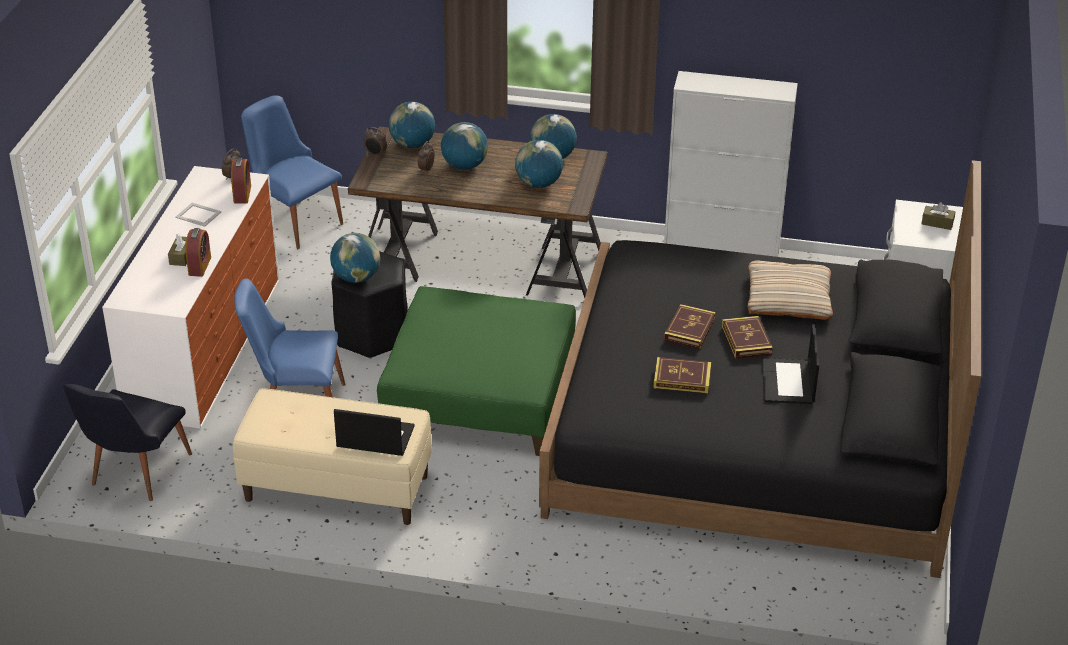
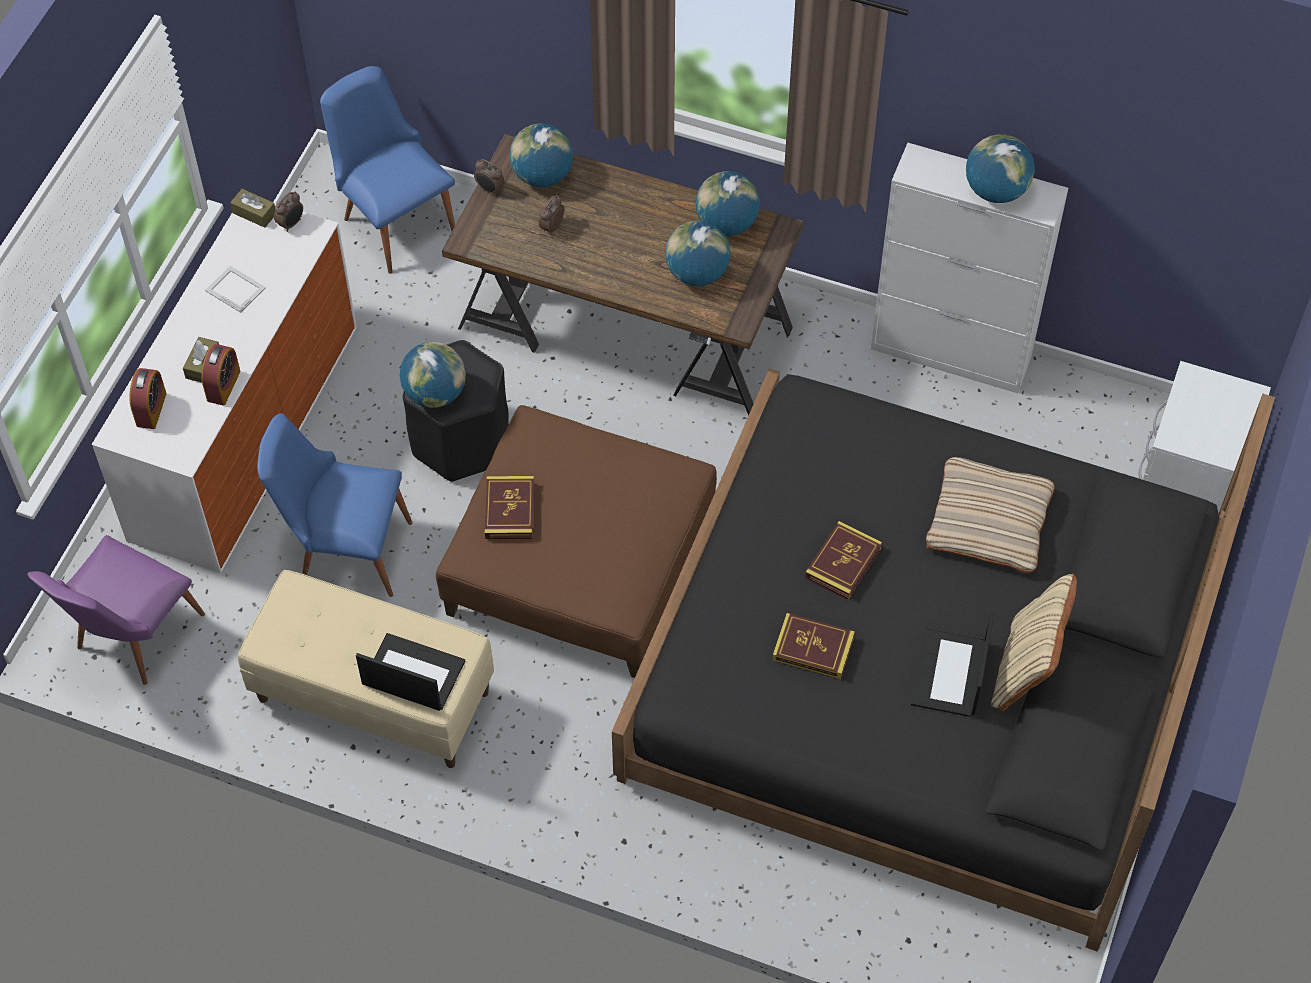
camera: 10 degrees right, 20 degrees up
black chair [63,384,192,501] -> purple chair [27,535,205,685]
alarm clock [231,158,251,203] -> alarm clock moved to [129,368,167,429]
green ottoman [377,286,576,456] -> brown ottoman [436,405,717,678]
globe [441,122,488,170] -> globe moved to [966,135,1035,203]
book [722,316,773,359] -> book moved to [485,476,534,539]
brown tissue box [922,202,955,230] -> brown tissue box moved to [230,189,275,228]
none -> beige pillow [991,574,1077,711]

